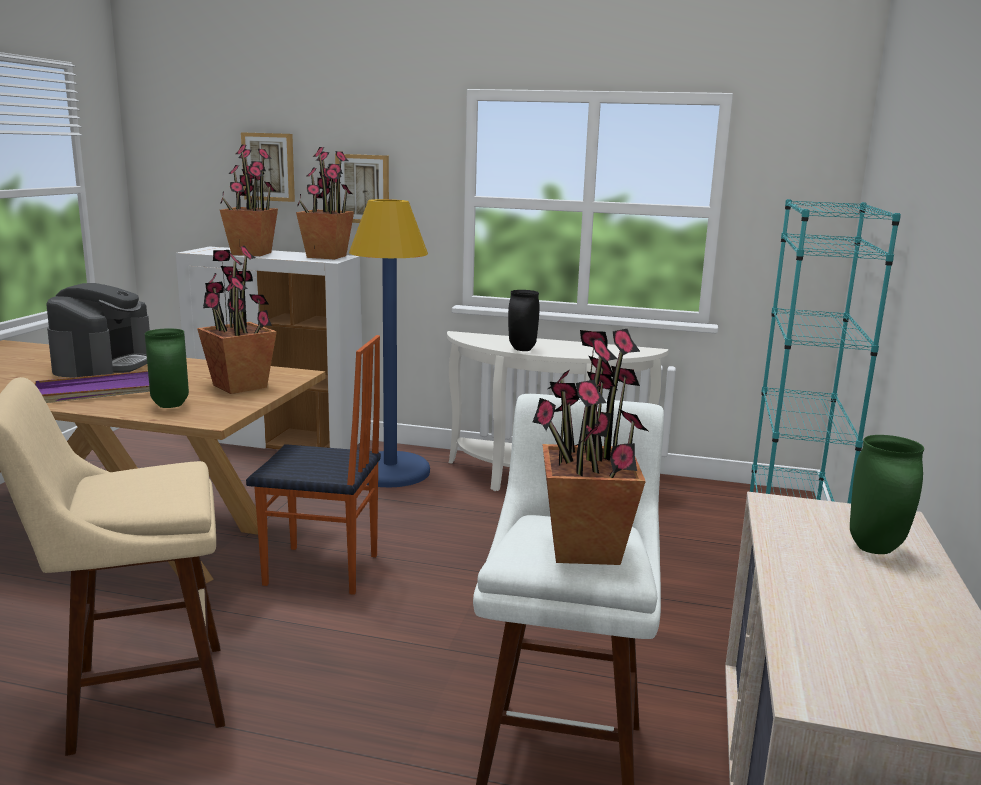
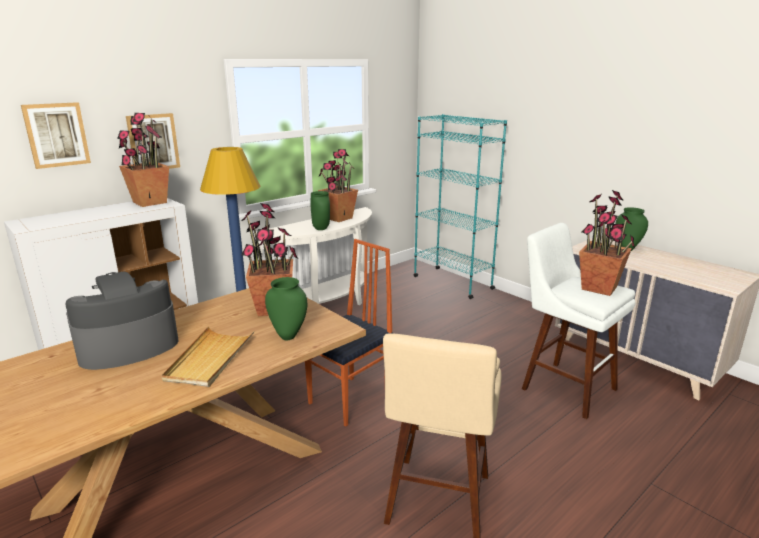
camera: 55 degrees left, 5 degrees up
purple tray [34,371,150,403] -> beige tray [161,326,254,387]
coffee machine [46,283,150,378] -> coffee machine turned 75 degrees counterclockwise [65,271,179,370]
potted plant [220,144,278,256] -> potted plant moved to [318,149,358,222]
black vase [508,290,540,351] -> green vase [310,191,330,230]

